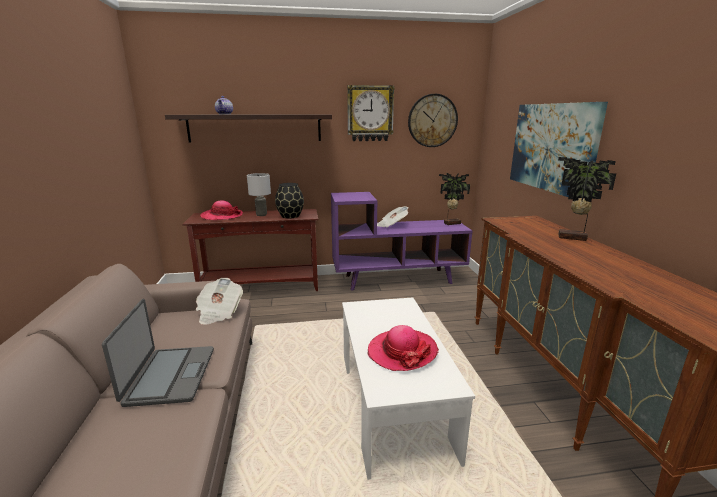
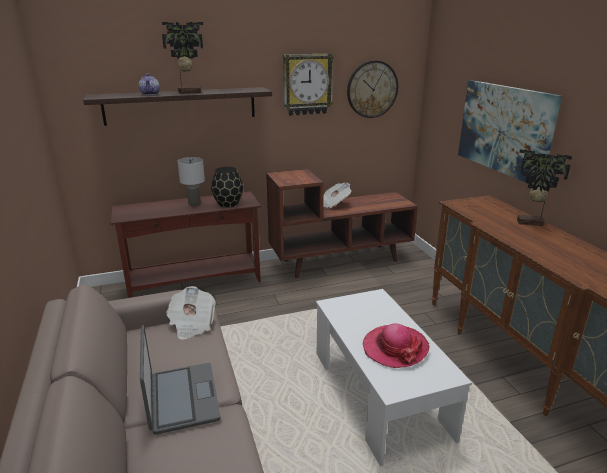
camera: 10 degrees left, 5 degrees up
hat [200,200,243,220] -> none
purple tv stand [331,192,473,290] -> brown tv stand [266,169,418,278]
potted plant [439,173,470,225] -> potted plant moved to [162,22,203,94]

